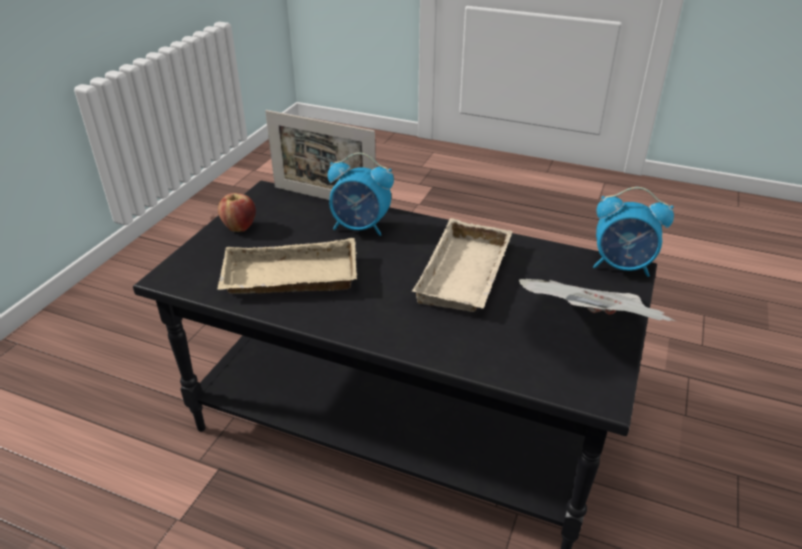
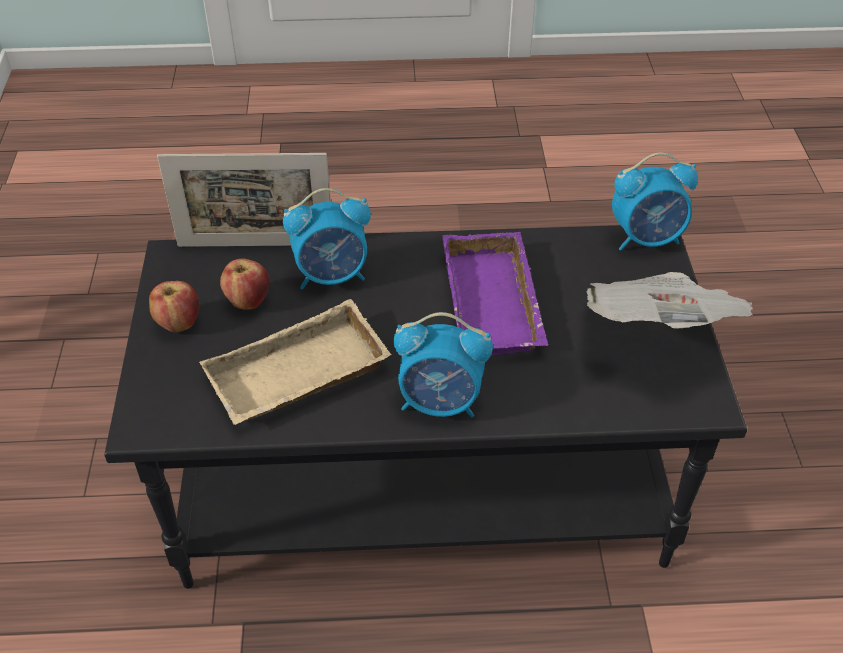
camera: 25 degrees left, 10 degrees up
beige tray [412,218,512,312] -> purple tray [443,232,549,356]
none -> apple [220,258,270,310]
none -> alarm clock [394,312,493,417]

